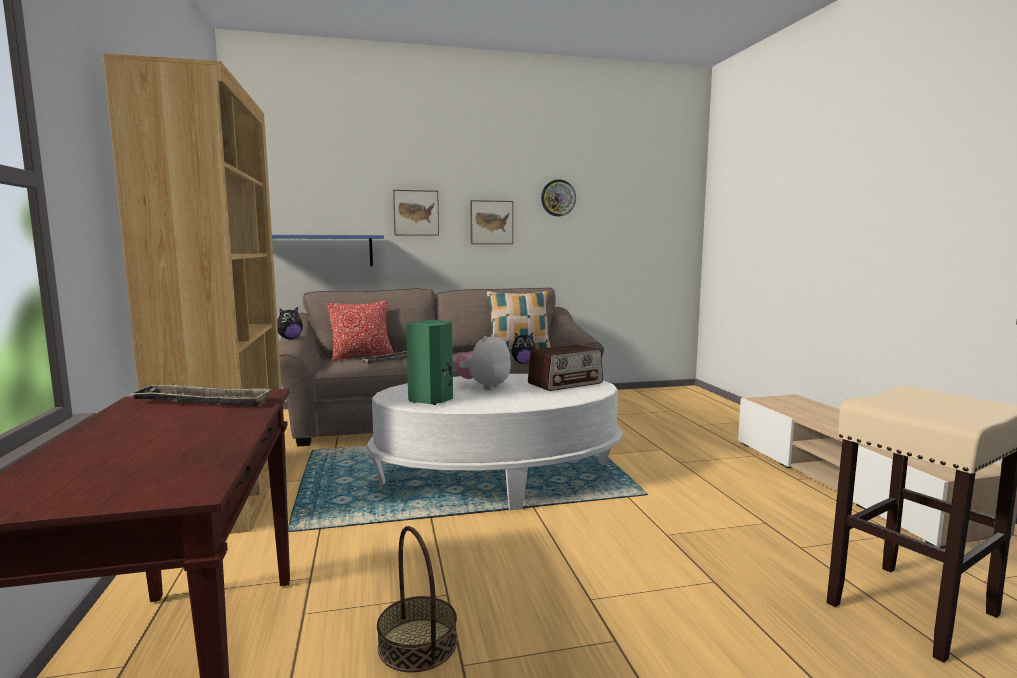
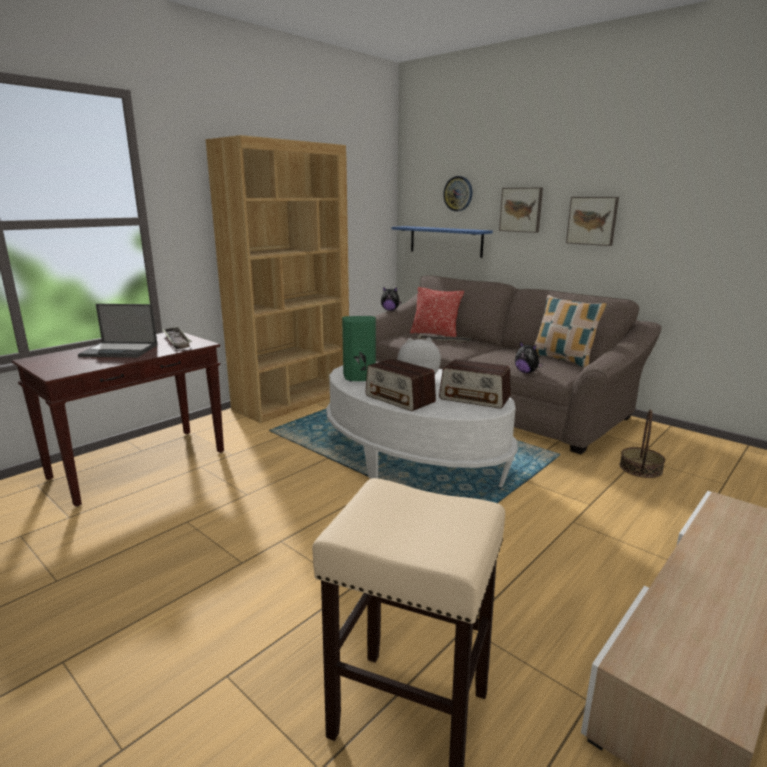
camera: 55 degrees right, 10 degrees up
basket [377,526,457,672] -> basket moved to [619,409,665,478]
wall clock [541,179,576,216] -> wall clock moved to [443,176,472,211]
none -> laptop [78,304,158,358]
none -> radio [365,359,436,411]

